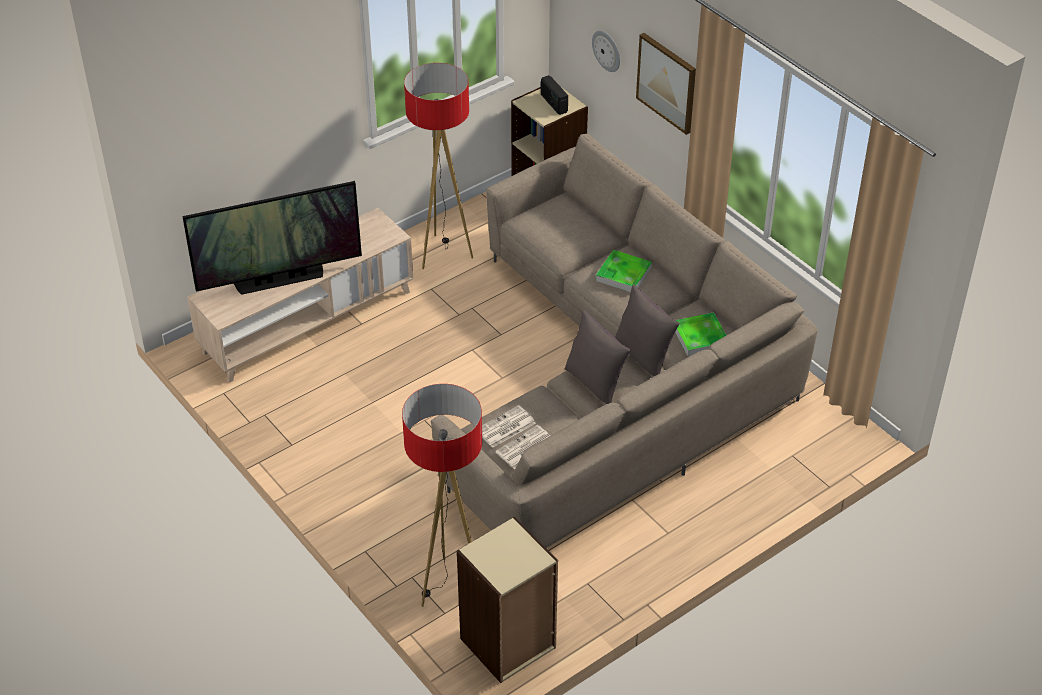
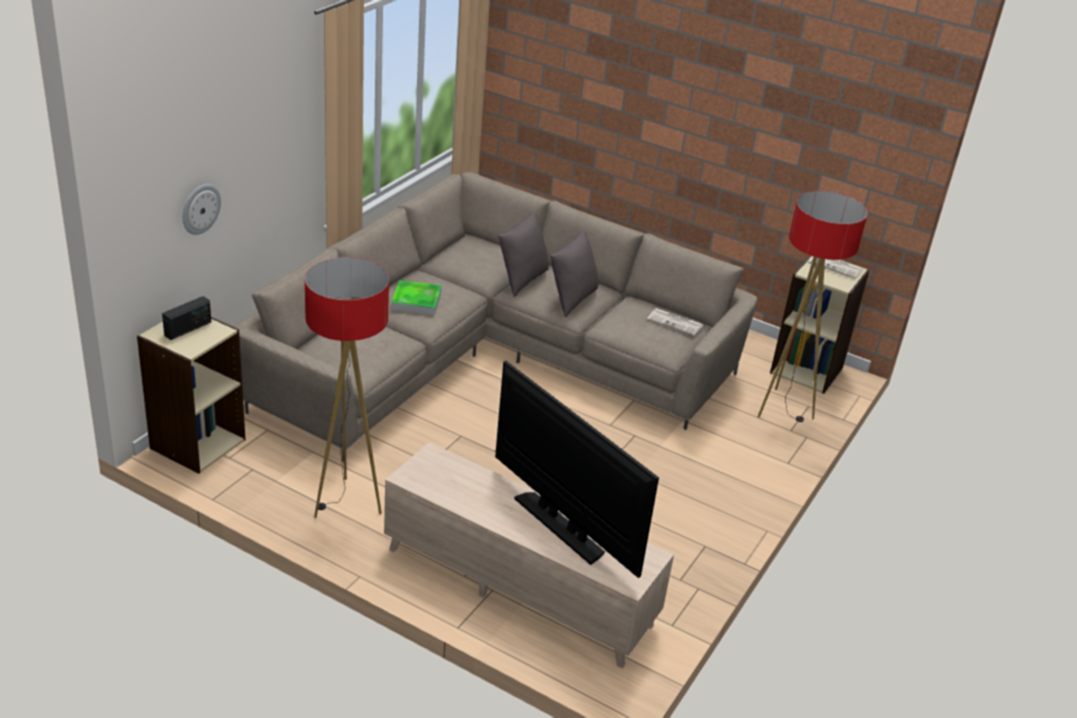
camera: 115 degrees left, 10 degrees down
newspaper [482,405,536,448] -> newspaper moved to [808,256,863,278]
picture [636,33,696,135] -> none
tray [675,312,726,356] -> none

